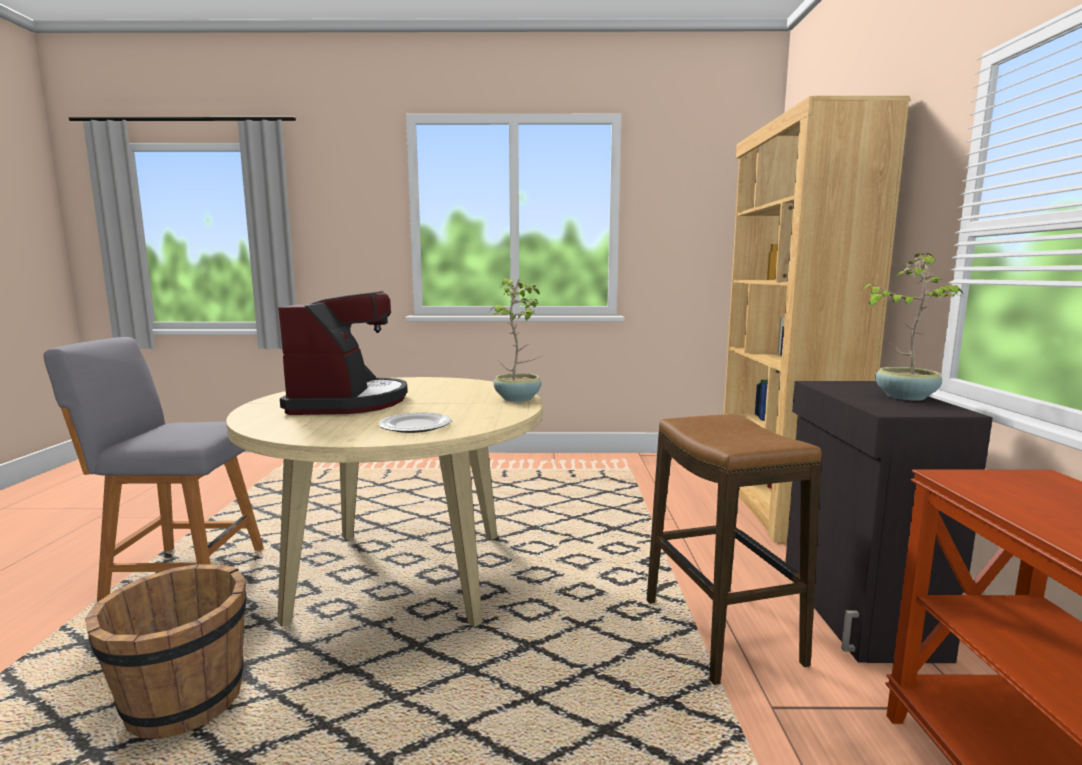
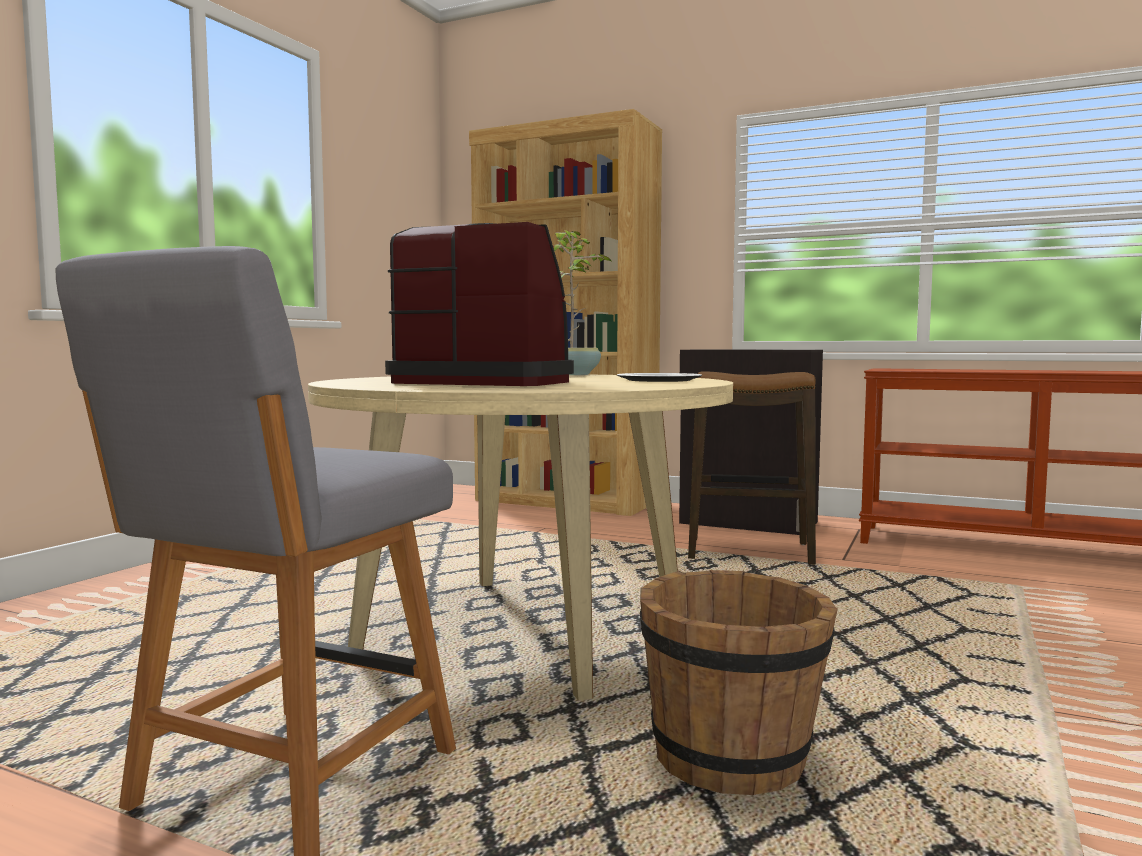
camera: 65 degrees left, 5 degrees down
potted plant [862,253,963,401] -> none

